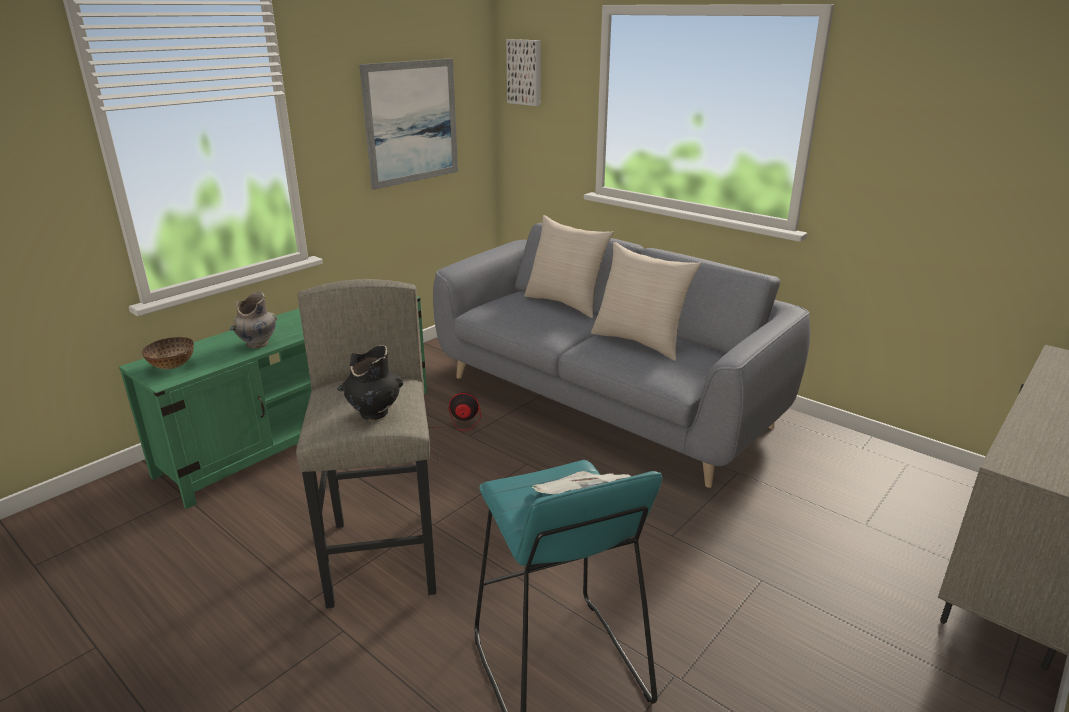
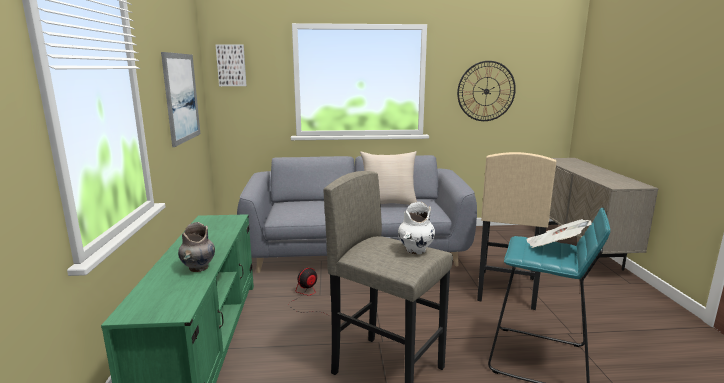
camera: 45 degrees left, 10 degrees down
bowl [142,337,194,369] -> none
black vase [337,345,403,420] -> white vase [398,202,435,254]
beige pillow [524,215,614,318] -> none
none -> wall clock [457,61,516,121]
none -> beige stool [477,152,556,310]

